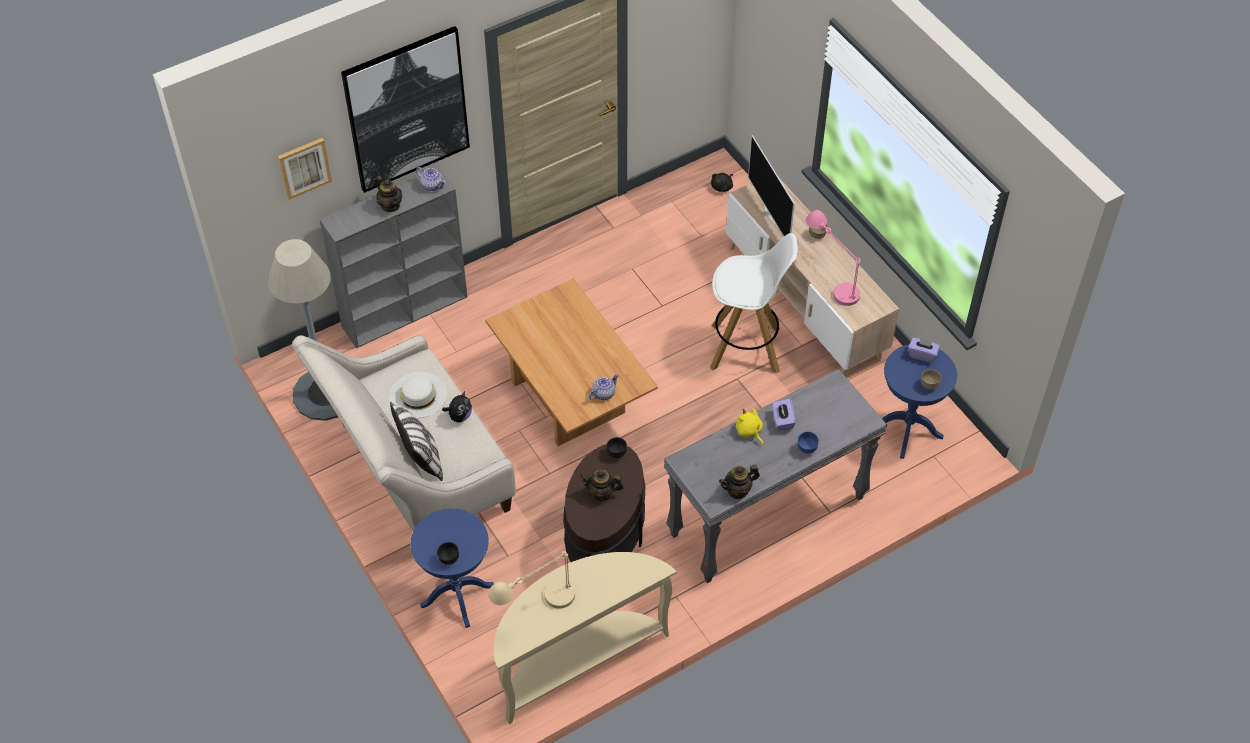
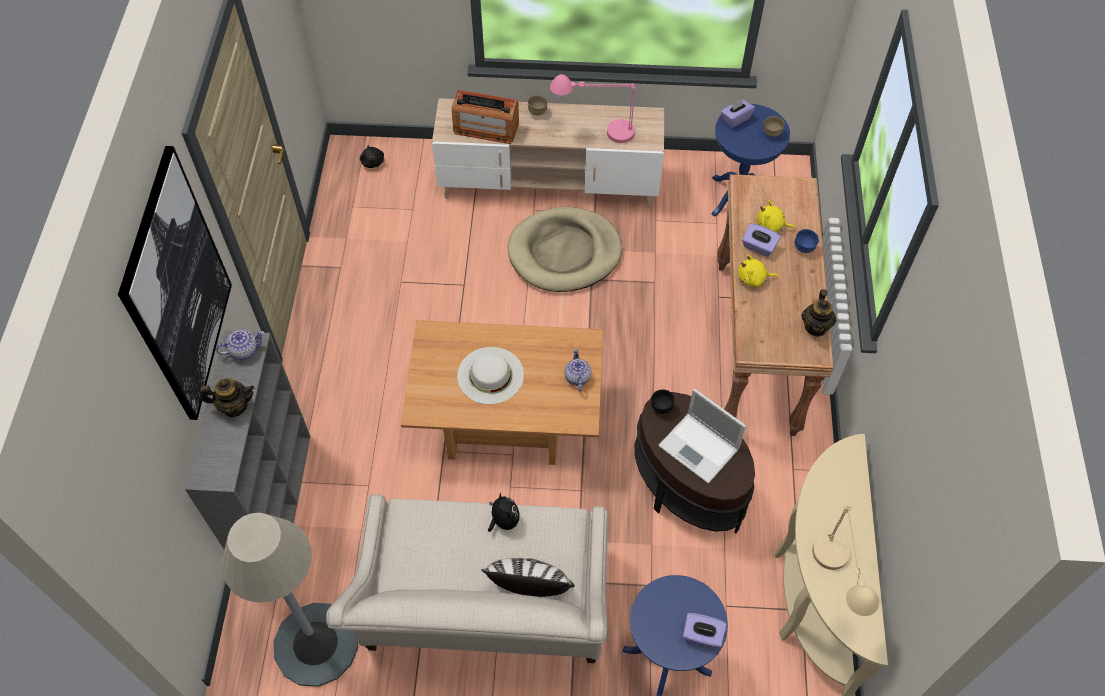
camera: 55 degrees left, 5 degrees up
picture [278,138,332,200] -> none
white hat [390,372,447,418] -> white hat moved to [457,347,524,404]
black bowl [437,542,459,565] -> purple tissue box [683,613,727,648]
teapot [580,470,624,502] -> laptop [658,388,746,484]
grey console table [664,369,887,583] -> brown console table [717,174,834,436]
white stool [710,233,798,373] -> beige dog bed [508,207,622,292]
television [748,135,795,236] -> radio [452,90,519,144]
none -> yellow plush toy [757,200,796,232]

